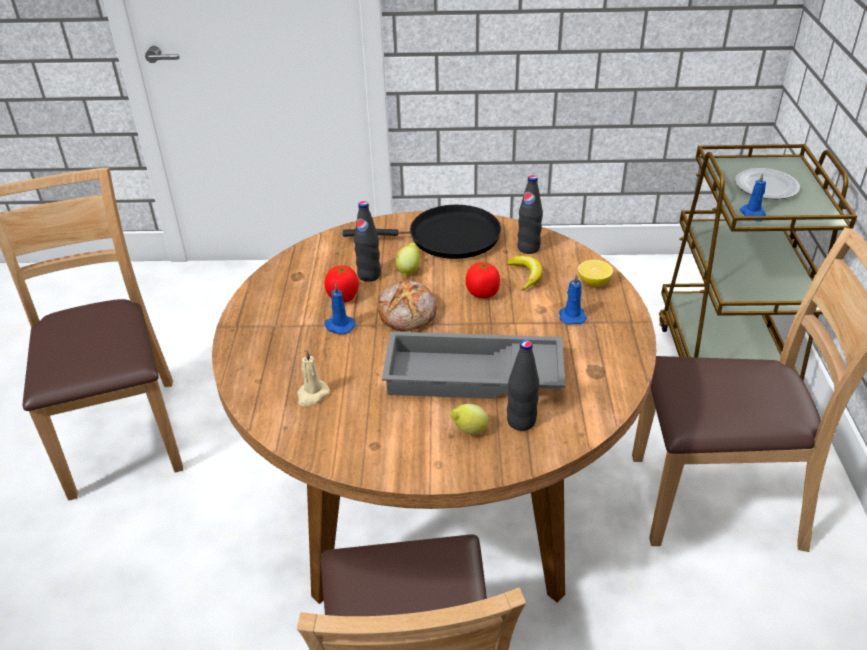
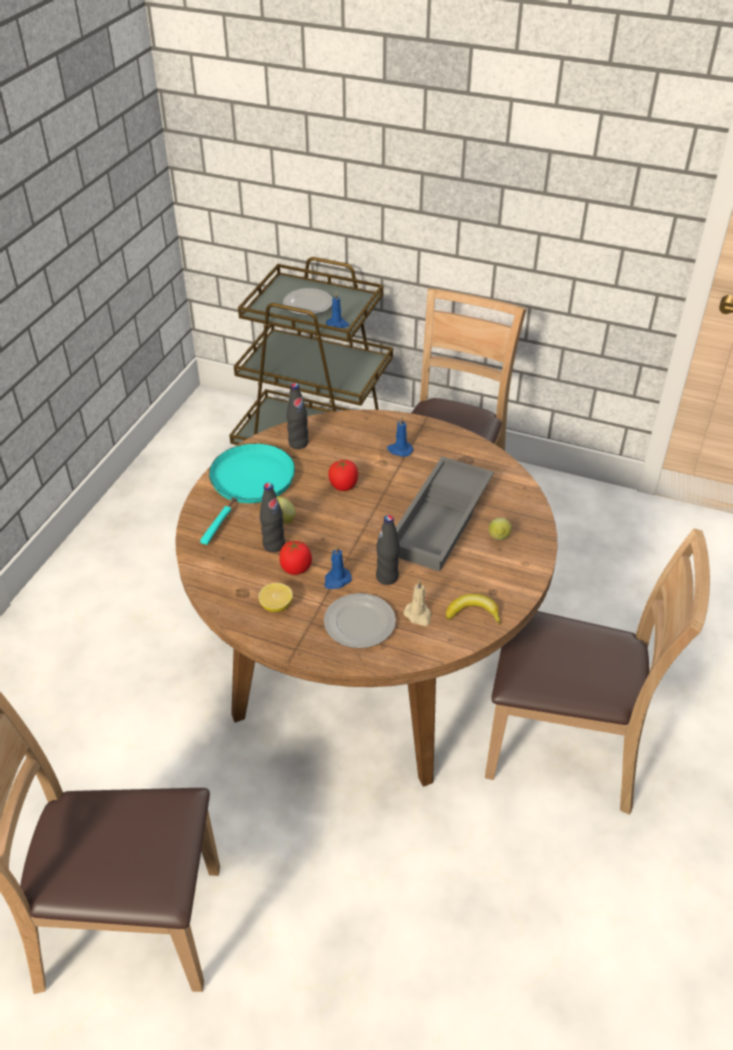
camera: 70 degrees left, 5 degrees up
black frying pan [343,205,501,259] -> turquoise frying pan [200,443,295,545]
bread [378,280,437,332] -> none
banana [507,256,543,291] -> banana moved to [446,594,501,624]
black bottle [507,340,539,431] -> black bottle moved to [376,515,400,585]
lemon [578,260,613,286] -> lemon moved to [258,583,293,612]
none -> plate [324,593,396,648]

